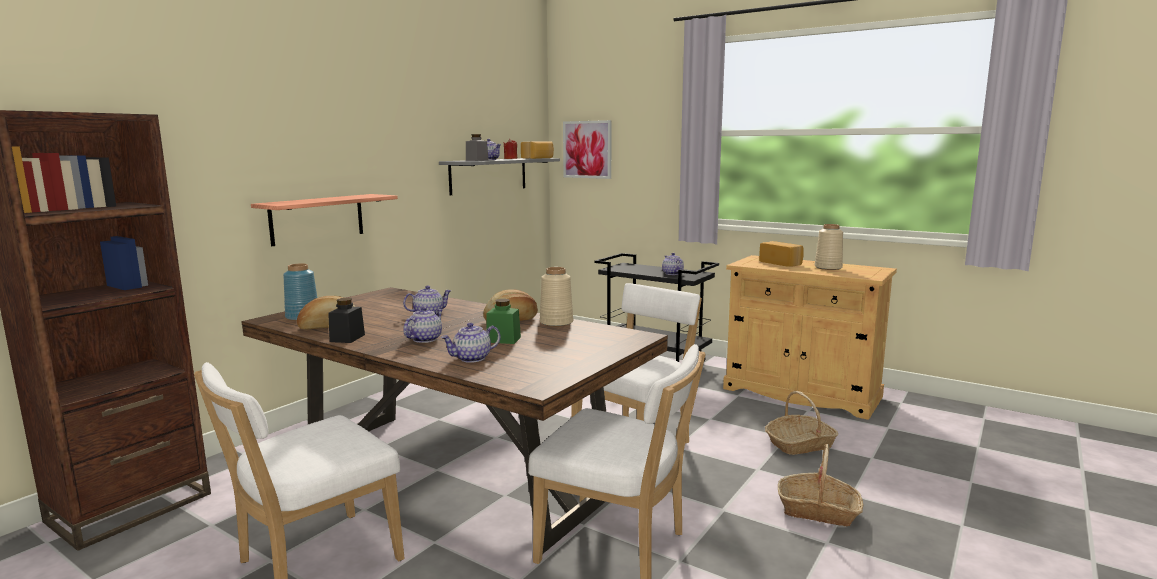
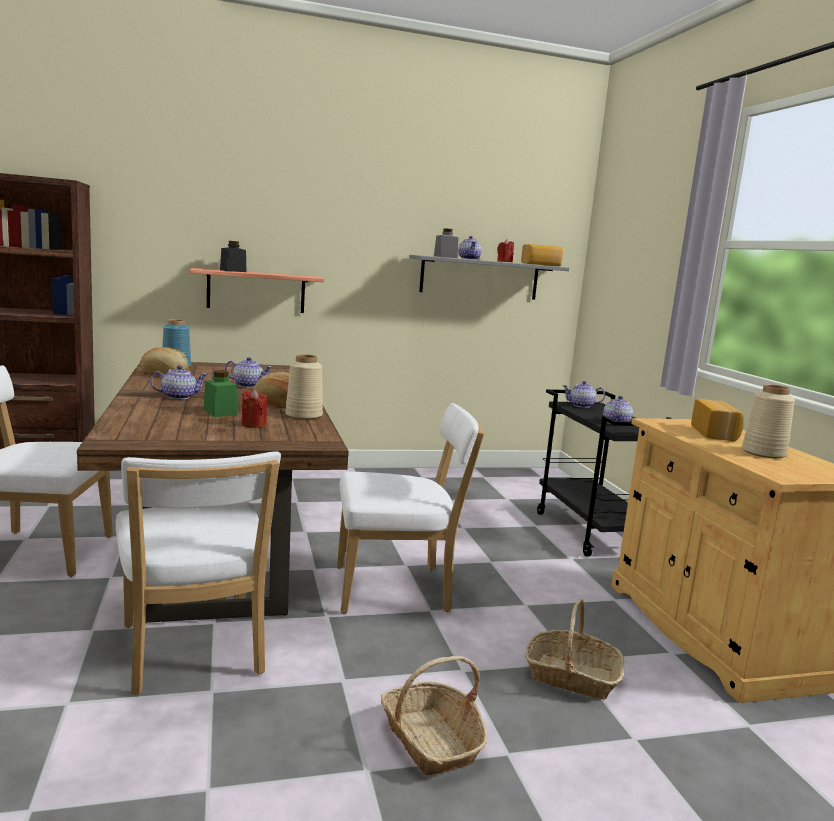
camera: 40 degrees right, 0 degrees up
black jar [328,298,365,343] -> black jar moved to [220,241,246,272]
teapot [441,322,501,363] -> teapot moved to [562,381,605,408]
picture [563,120,612,179] -> none
none -> red candle [242,389,267,428]

